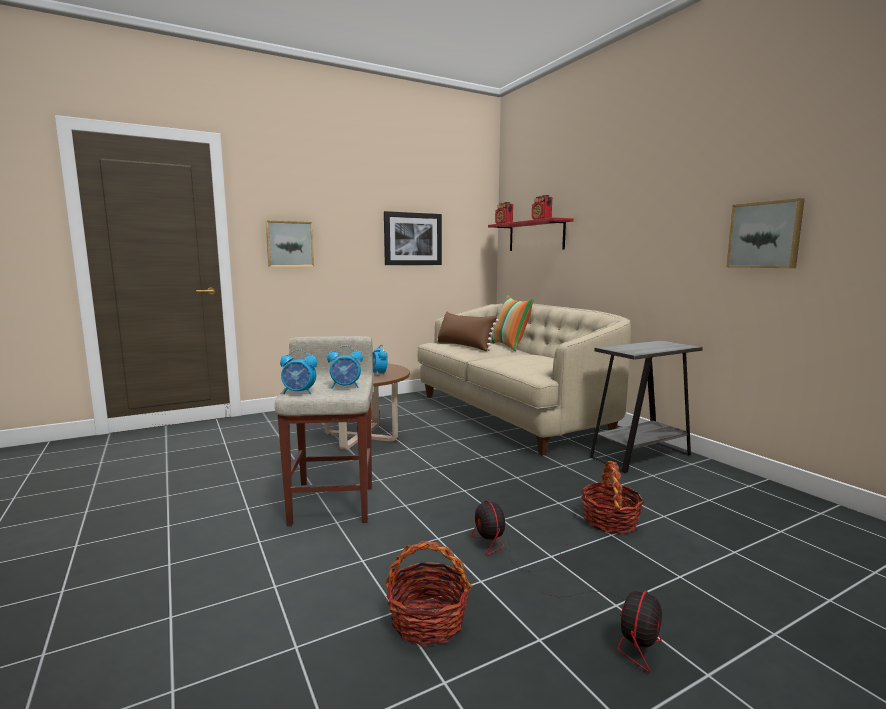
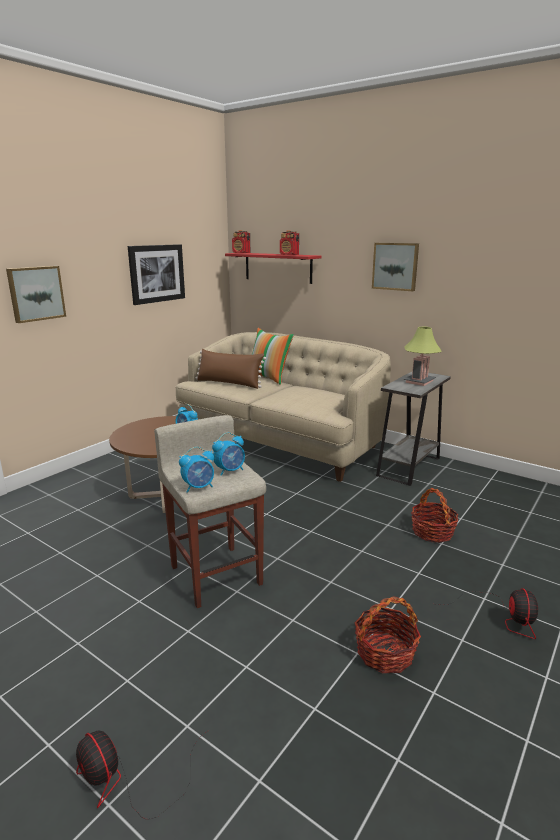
camera: 25 degrees left, 10 degrees up
fan [472,501,577,572] -> fan moved to [76,729,210,820]
picture [726,198,805,268] -> picture moved to [372,243,419,291]
none -> table lamp [403,327,442,386]

